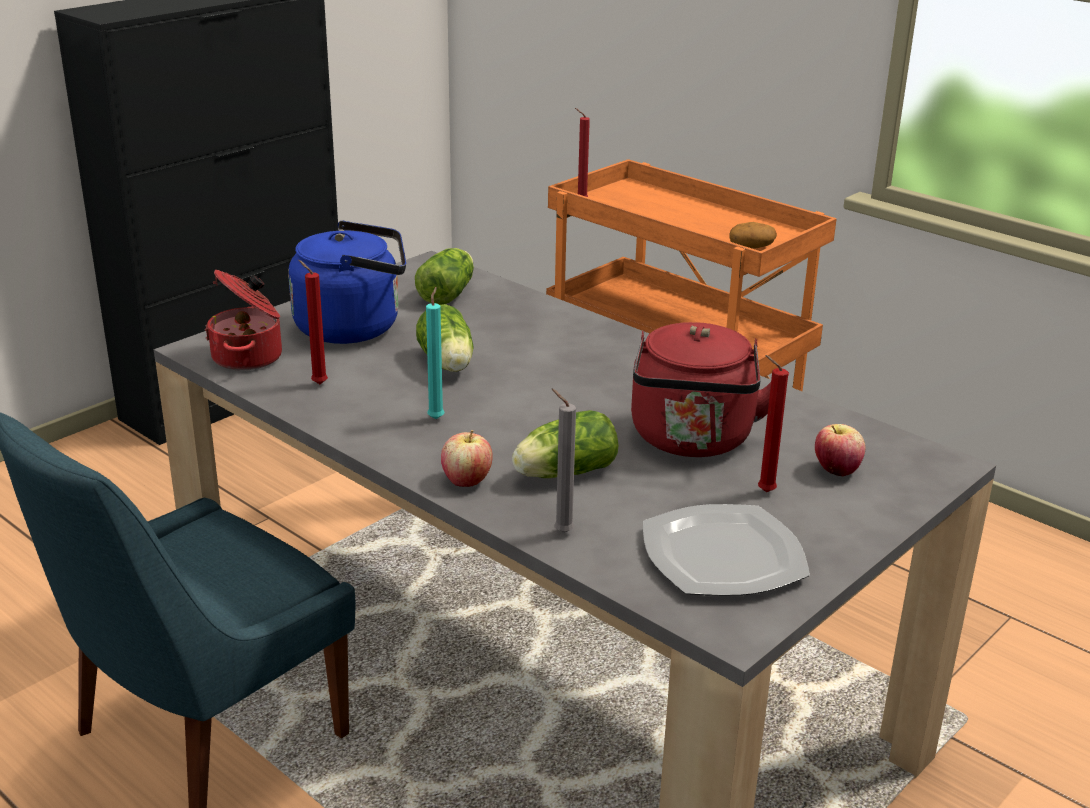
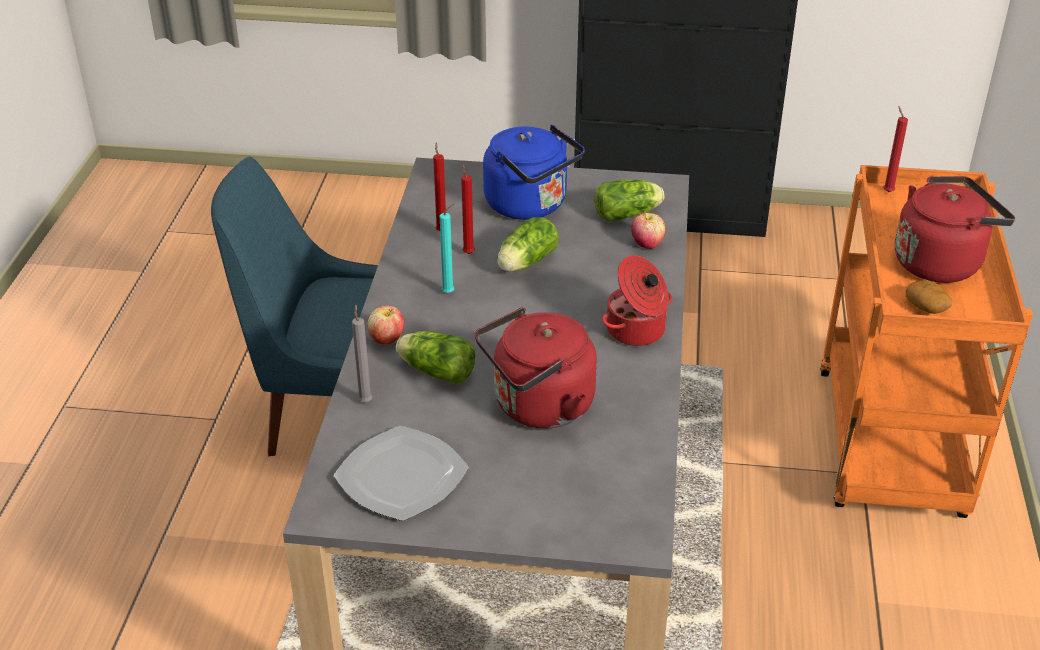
camera: 55 degrees right, 10 degrees up
cooking pot [205,270,282,371] -> cooking pot moved to [602,255,673,346]
red candle [758,355,788,492] -> red candle moved to [461,164,475,254]
apple [815,424,865,477] -> apple moved to [631,212,665,249]
none -> red kettle [895,176,1015,283]

